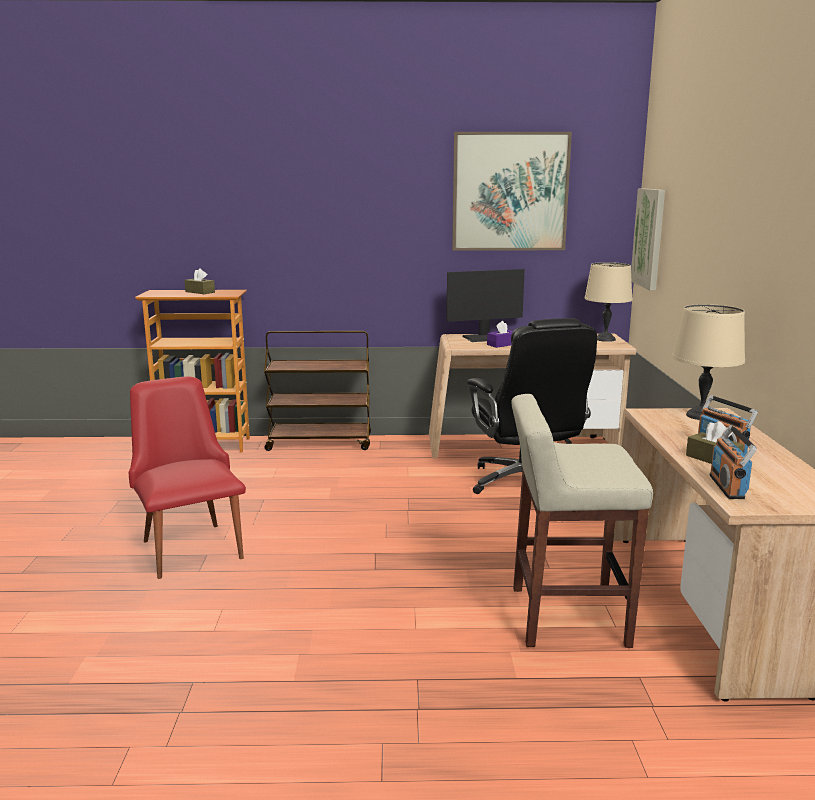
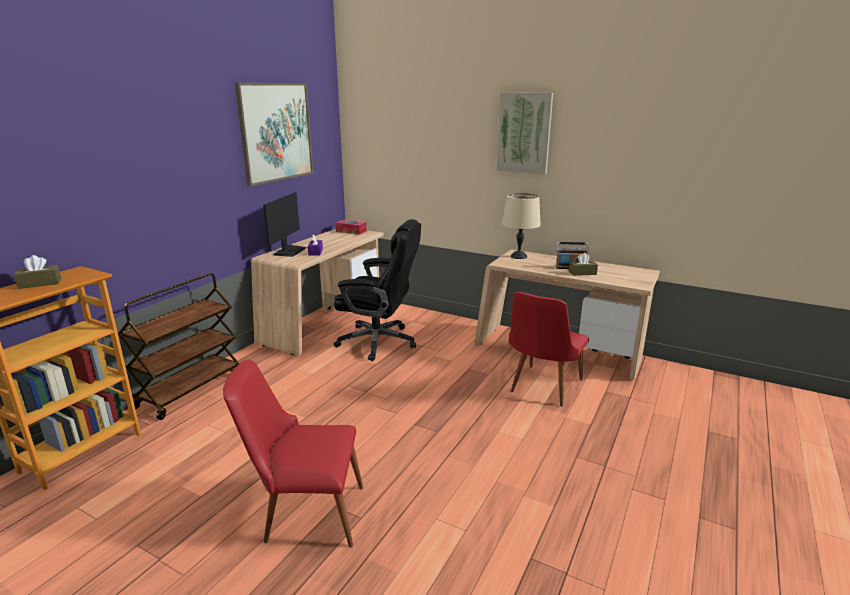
camera: 60 degrees left, 5 degrees up
beige stool [511,394,653,648] -> red chair [509,292,589,407]
beige table lamp [584,262,633,342] -> tissue box [335,220,366,235]
picture [631,188,665,290] -> picture moved to [496,93,553,174]
radio [710,425,757,499] -> none

